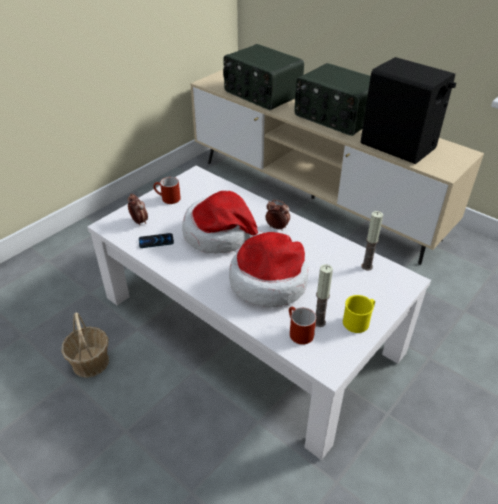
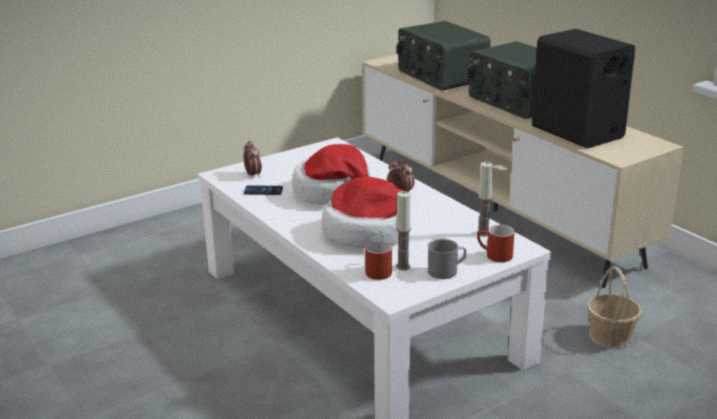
camera: 15 degrees right, 15 degrees down
basket [61,313,109,378] -> basket moved to [587,266,642,349]
red mug [153,177,181,204] -> red mug moved to [477,225,515,262]
yellow mug [343,295,375,333] -> grey mug [428,239,466,279]

